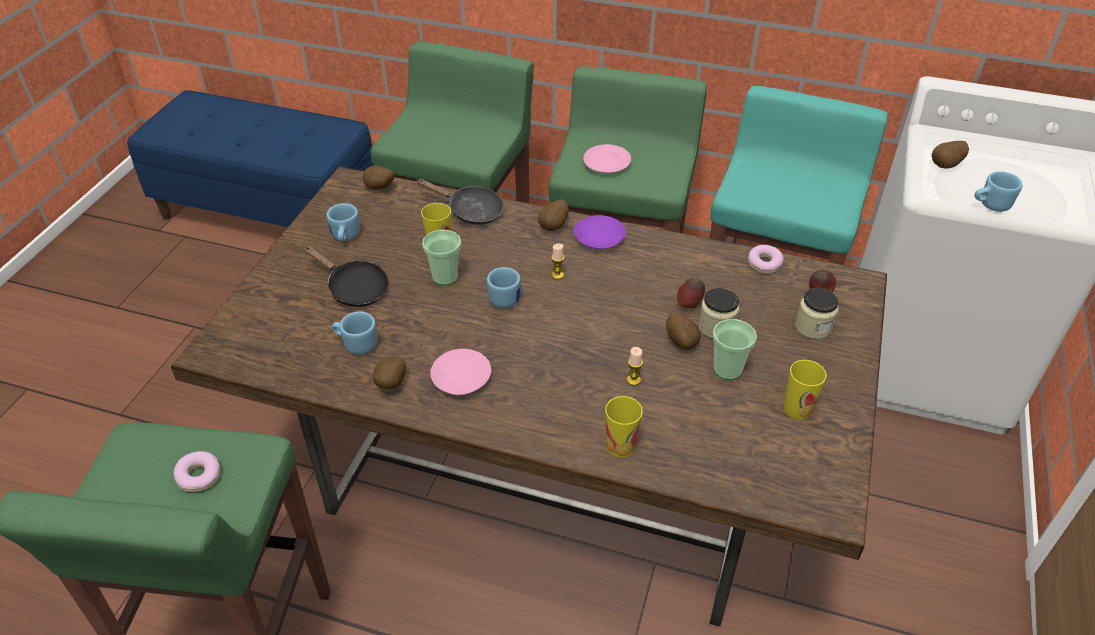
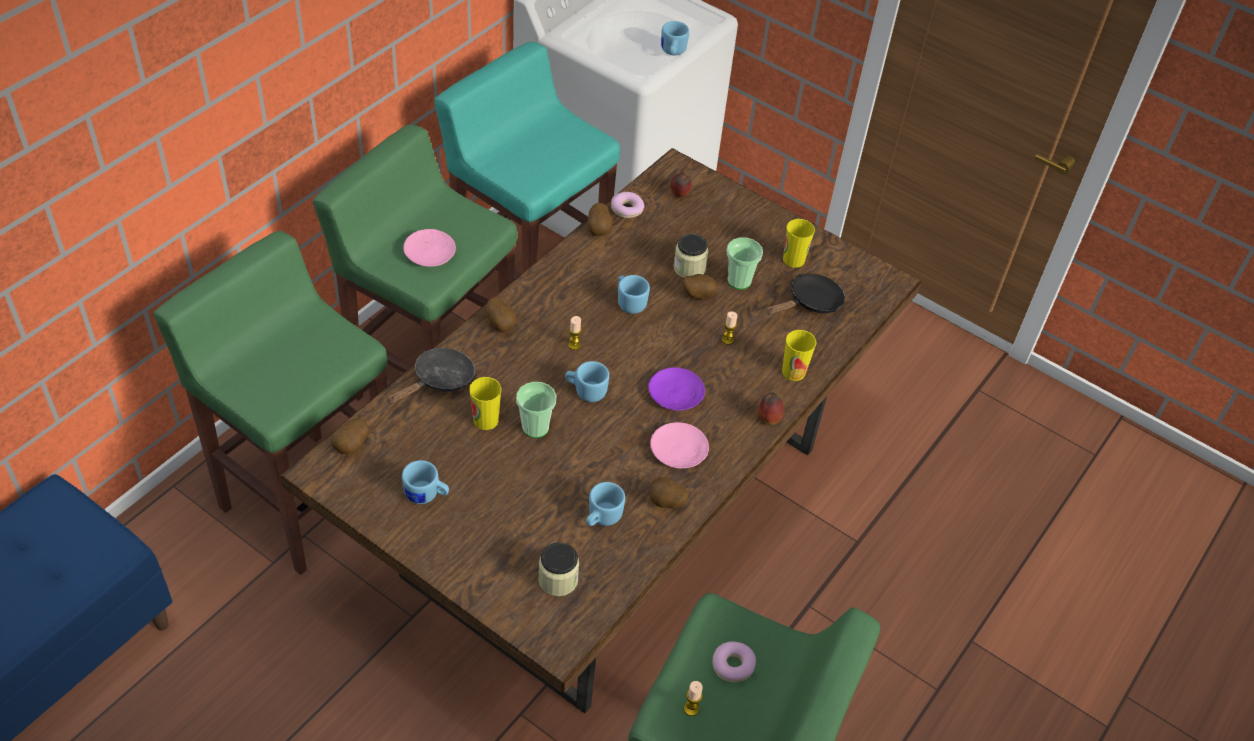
camera: 75 degrees left, 5 degrees up
black frying pan [303,246,388,307] -> black frying pan moved to [766,273,845,314]
purple plate [574,215,626,249] -> purple plate moved to [648,367,705,411]
apple [677,278,705,309] -> apple moved to [758,392,783,425]
jar [795,288,839,339] -> jar moved to [538,542,579,596]
potato [932,141,969,169] -> potato moved to [588,203,613,236]
none -> blue mug [618,275,650,314]
none -> candle [684,681,703,716]

